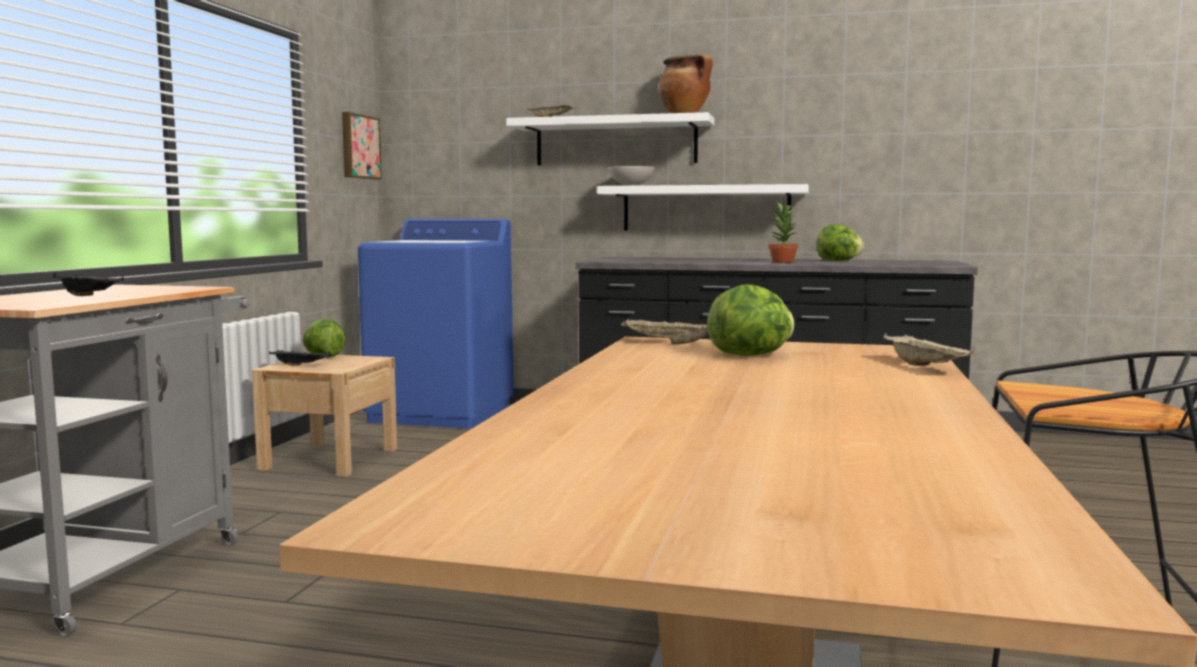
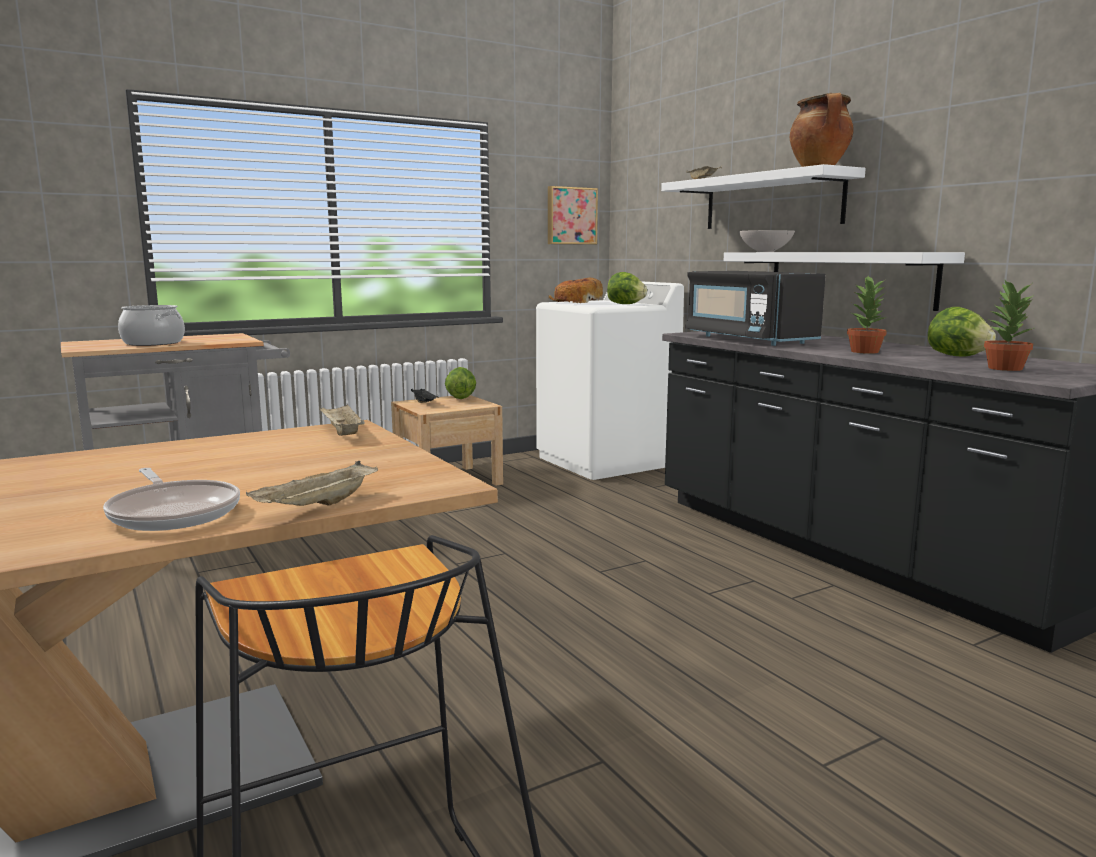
camera: 45 degrees right, 5 degrees up
black tray [53,273,124,296] -> cooking pot [118,305,185,346]
blue washing machine [358,219,514,429] -> white washing machine [536,281,684,480]
lettuce [707,284,794,356] -> lettuce moved to [607,272,647,304]
none -> frying pan [103,468,240,531]
none -> bread [549,278,603,303]
none -> black microwave [686,271,826,346]
none -> potted plant [984,280,1036,371]

